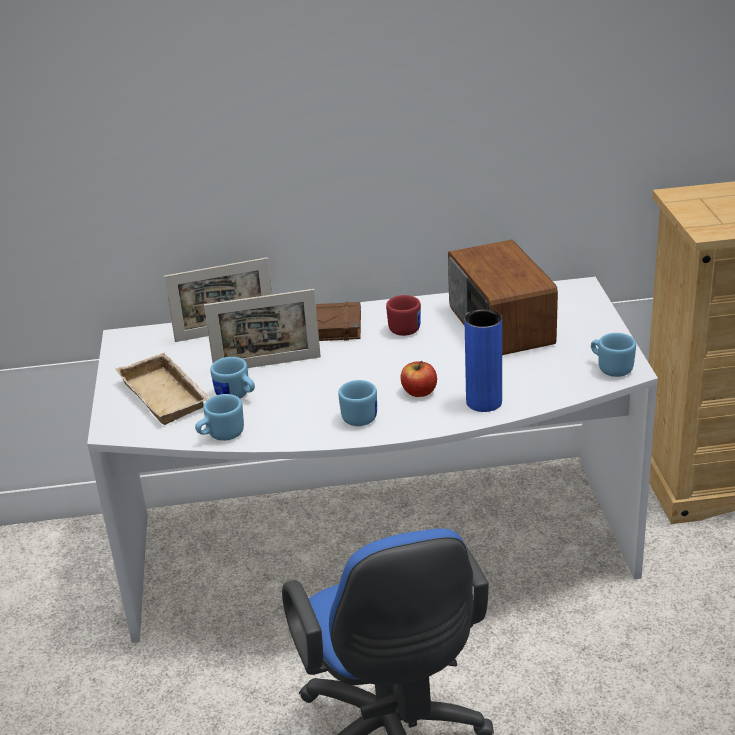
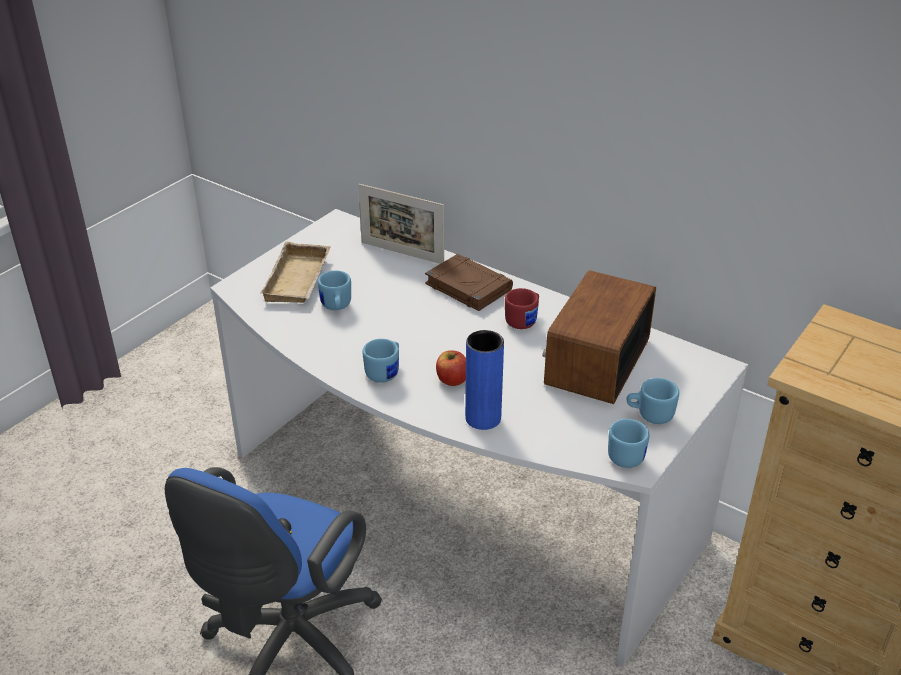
camera: 40 degrees right, 5 degrees up
blue mug [195,394,244,441] -> blue mug moved to [626,378,679,424]
picture frame [204,289,321,368] -> none

